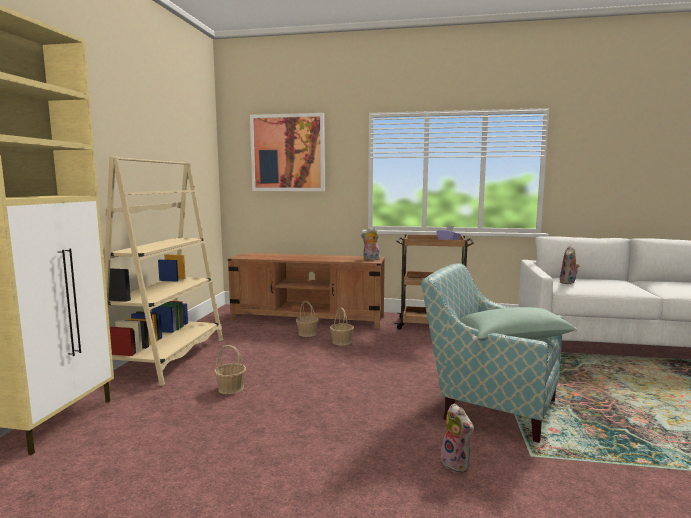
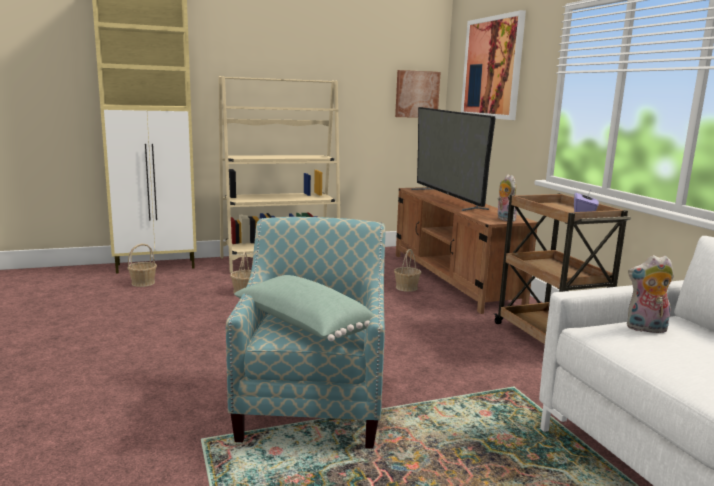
camera: 60 degrees right, 5 degrees up
basket [330,308,354,346] -> basket moved to [127,244,157,287]
plush toy [441,403,474,473] -> none
none -> picture [395,70,441,118]
none -> television [411,107,496,211]

